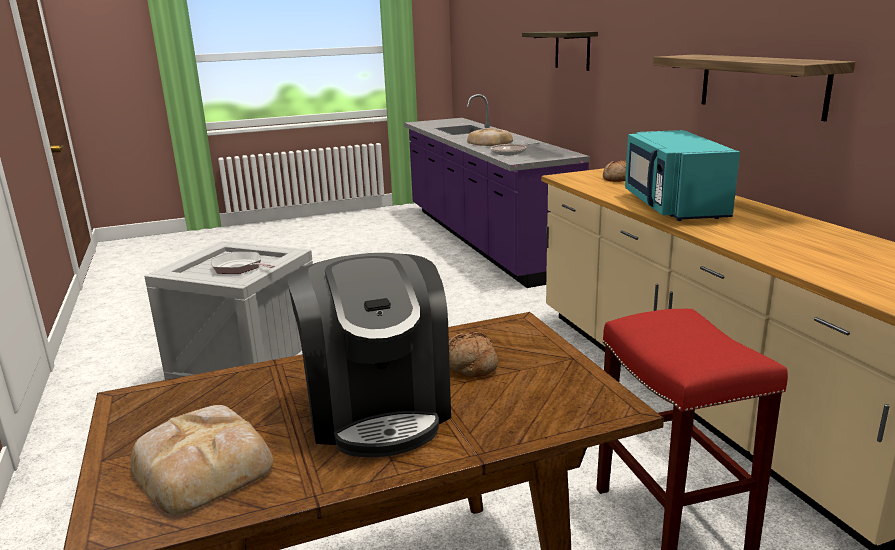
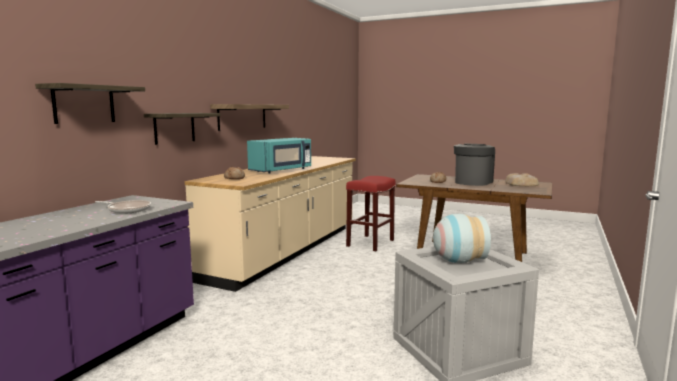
camera: 135 degrees left, 10 degrees down
frying pan [211,252,275,274] -> vase [433,214,491,263]
bread [467,128,513,146] -> none
none -> shelf [144,113,220,145]

